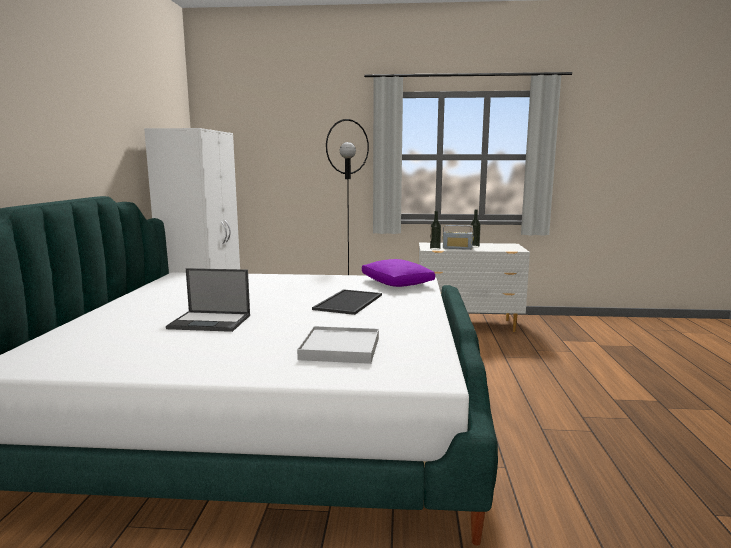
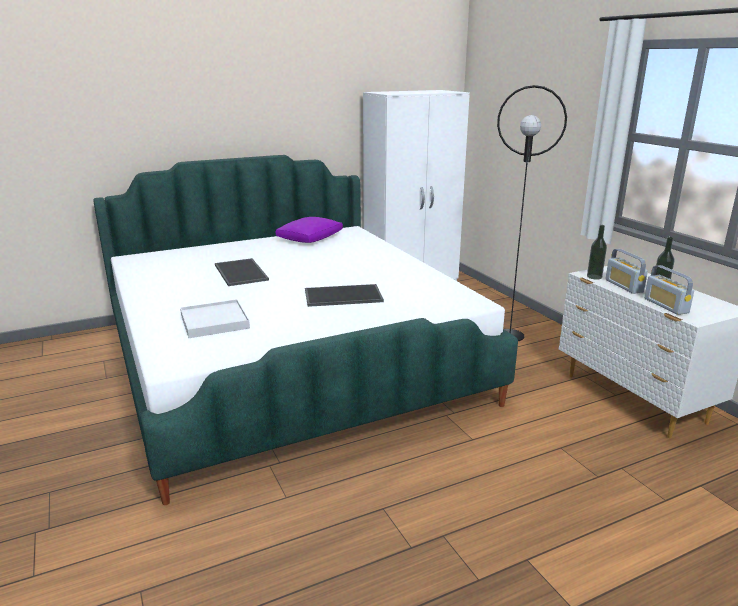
camera: 60 degrees right, 10 degrees up
laptop [166,268,250,332] -> tray [215,258,269,286]
purple pillow [362,259,435,287] -> purple pillow moved to [276,217,343,243]
none -> radio [644,265,694,315]

